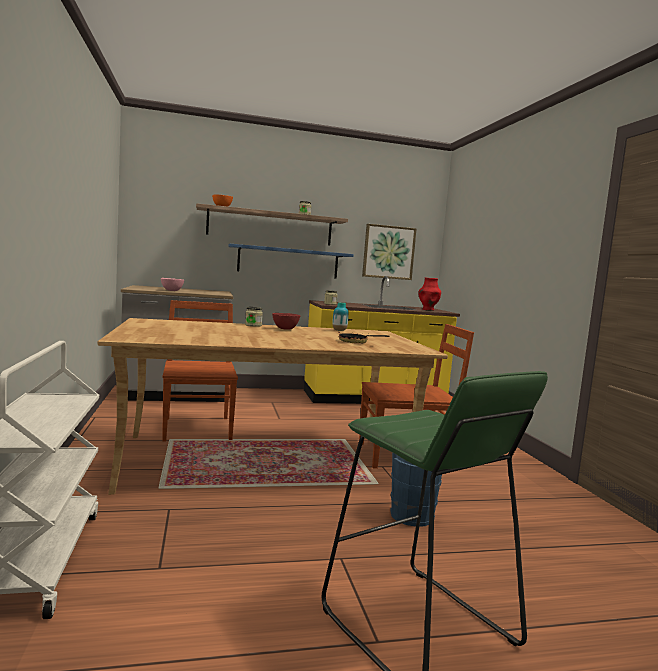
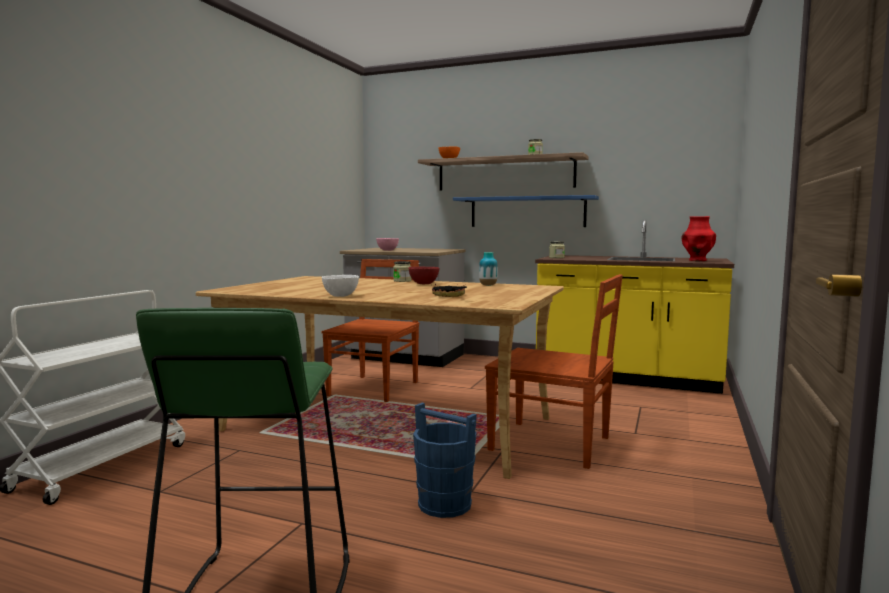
camera: 35 degrees right, 0 degrees up
picture [362,224,417,280] -> none
none -> white bowl [322,275,359,297]

